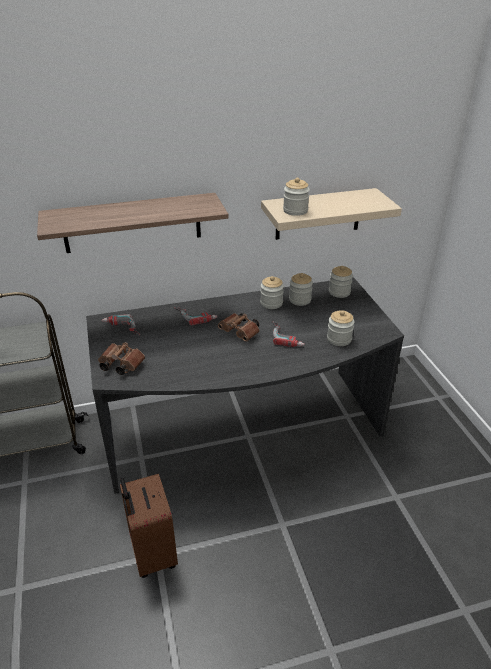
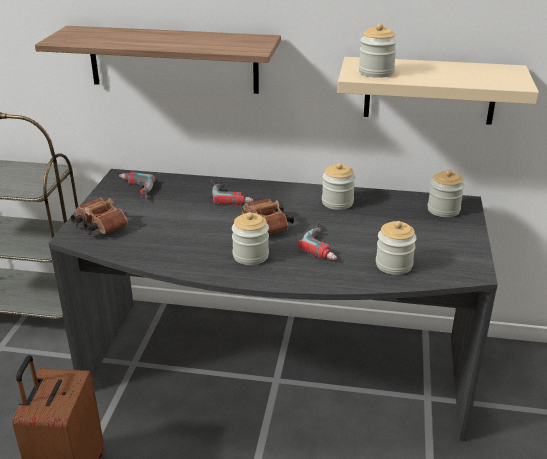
camera: 25 degrees right, 5 degrees down
jar [289,273,313,306] -> jar moved to [232,212,269,265]

